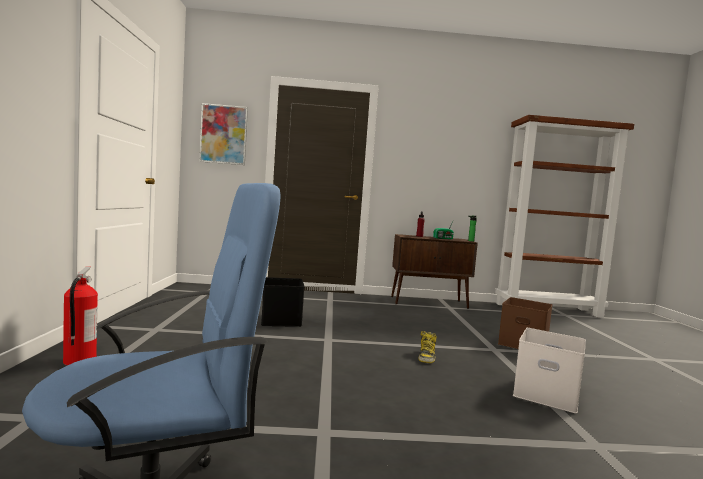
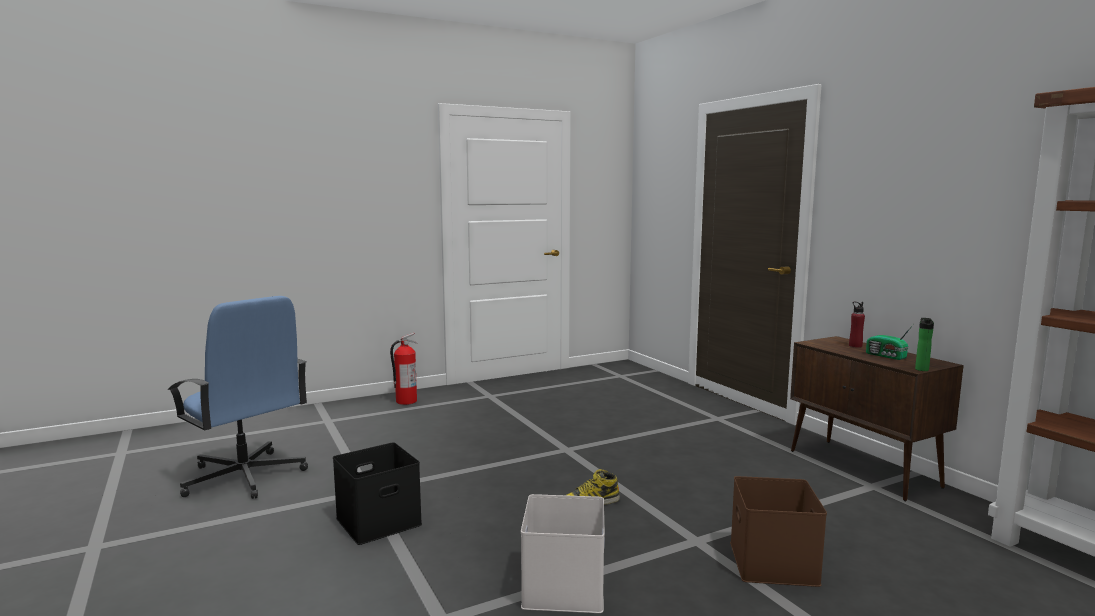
camera: 65 degrees right, 5 degrees up
picture [199,103,248,165] -> none
black storage box [261,277,305,327] -> black storage box moved to [333,442,422,545]

